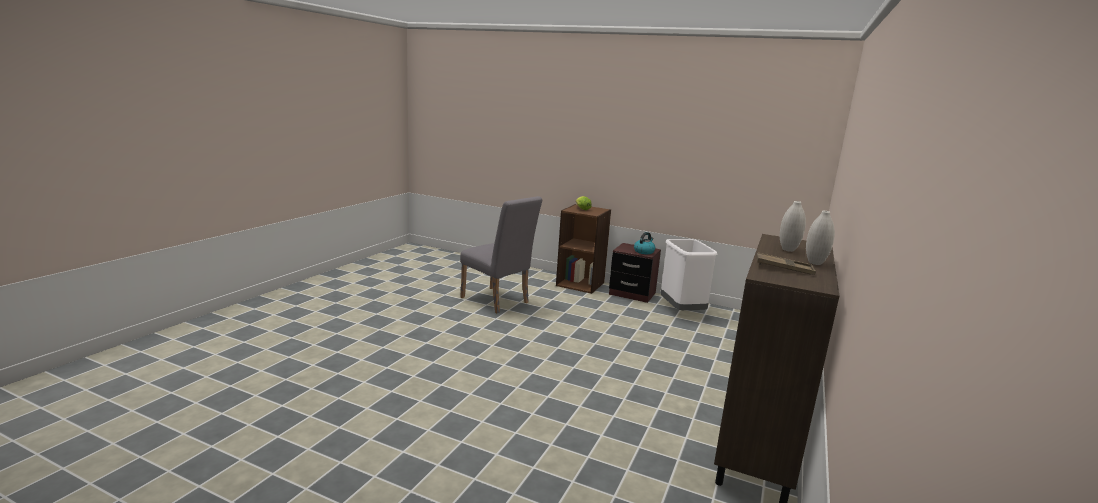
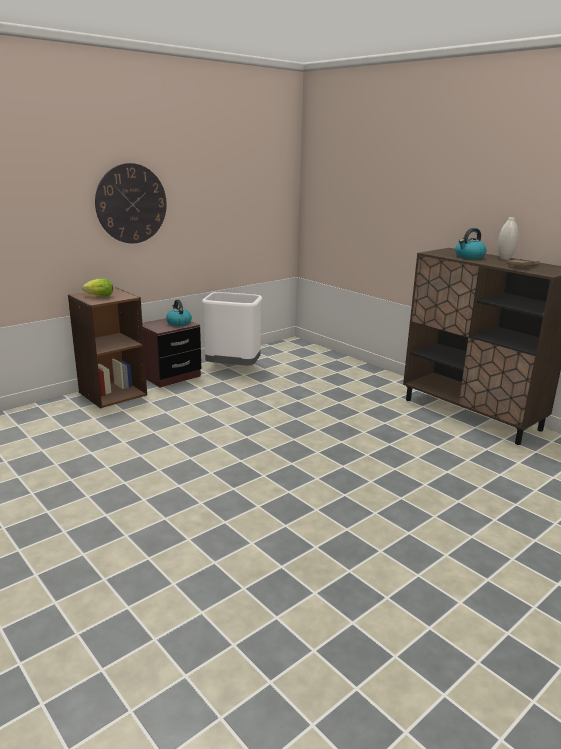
camera: 65 degrees left, 5 degrees up
grey chair [460,196,542,313] -> none
white vase [780,201,806,252] -> kettle [455,228,486,259]
none -> wall clock [95,163,167,243]

